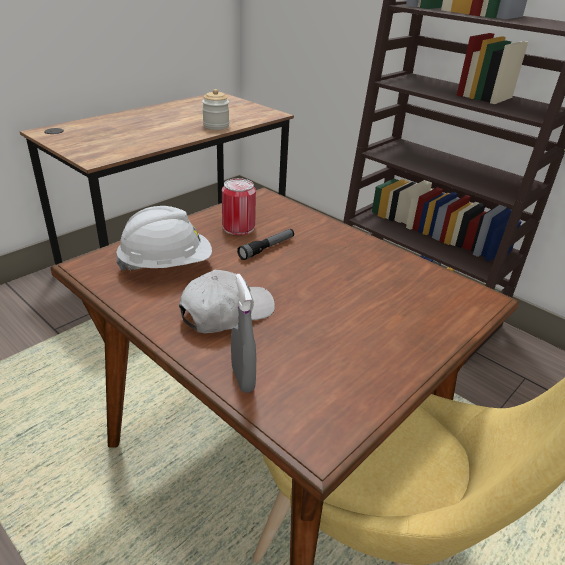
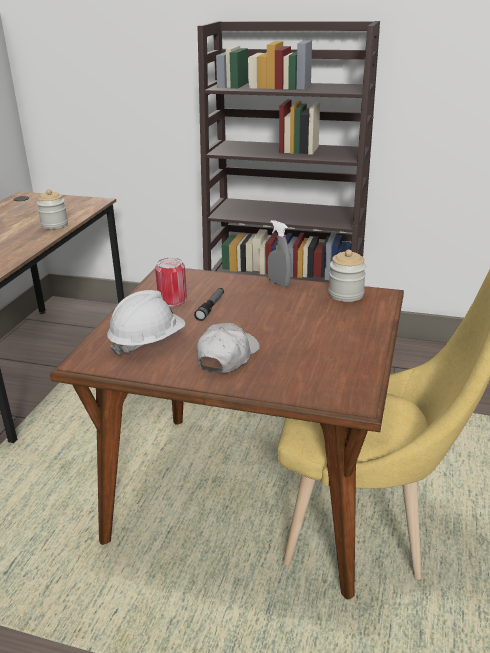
camera: 25 degrees left, 5 degrees down
grey spray bottle [231,274,256,393] -> grey spray bottle moved to [268,220,292,287]
none -> jar [329,250,366,302]

